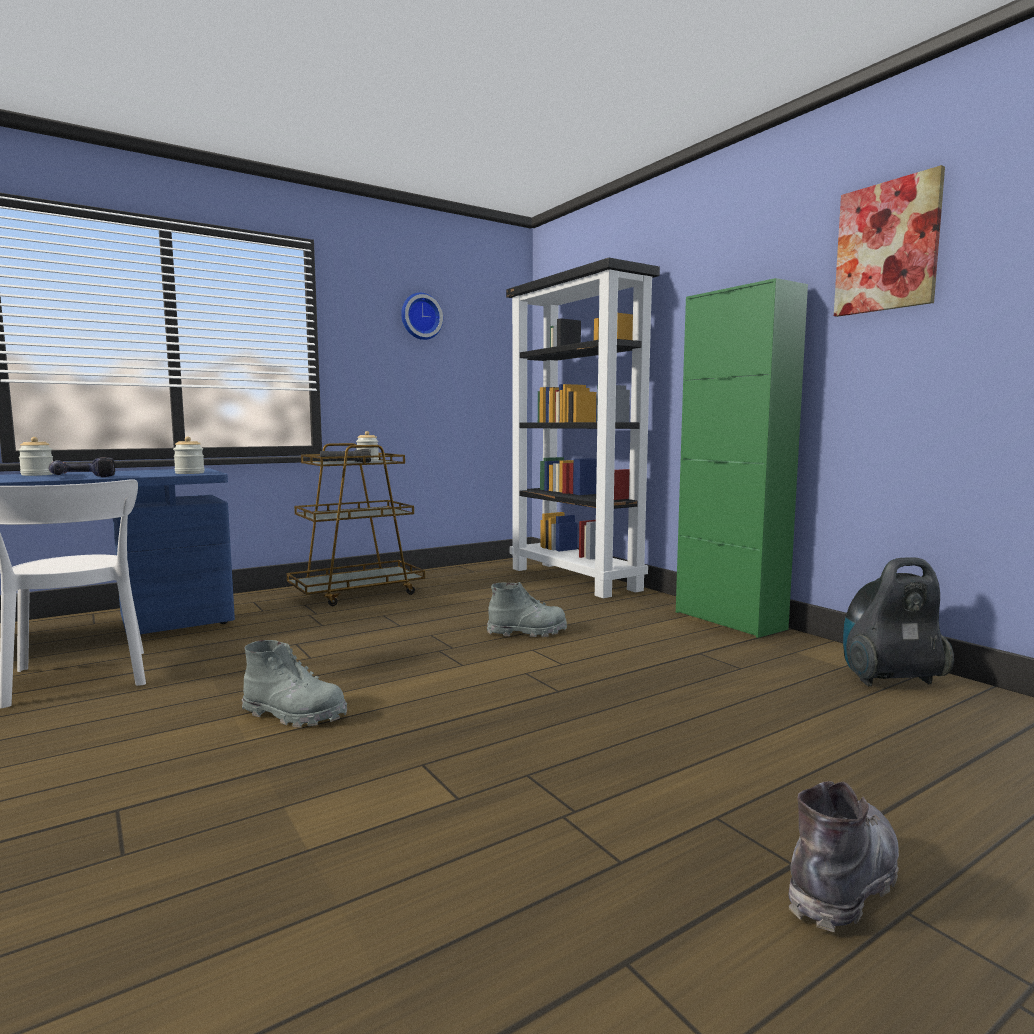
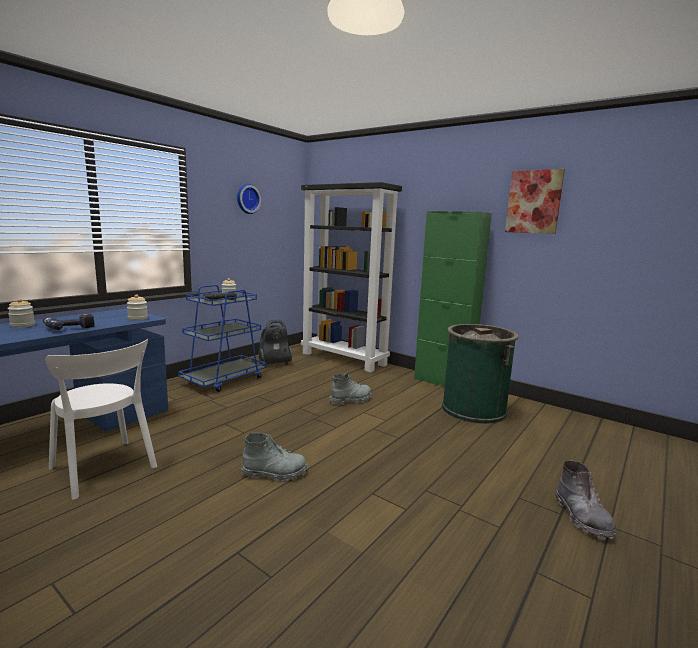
camera: 20 degrees left, 5 degrees up
brown cart [287,443,425,606] -> blue cart [178,285,266,392]
grey boot [789,781,899,932] -> grey boot turned 150 degrees clockwise [555,460,616,541]
vacuum cleaner [843,557,954,686] -> vacuum cleaner moved to [259,320,292,366]
none -> green trash can [442,324,519,424]

